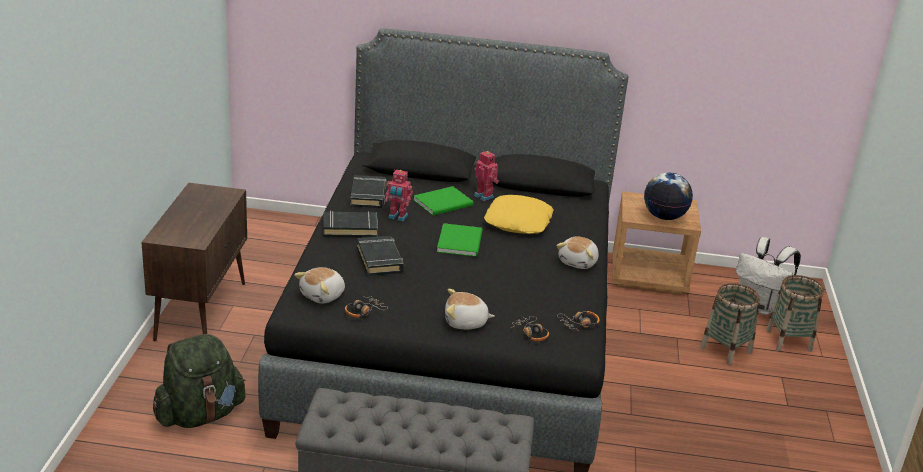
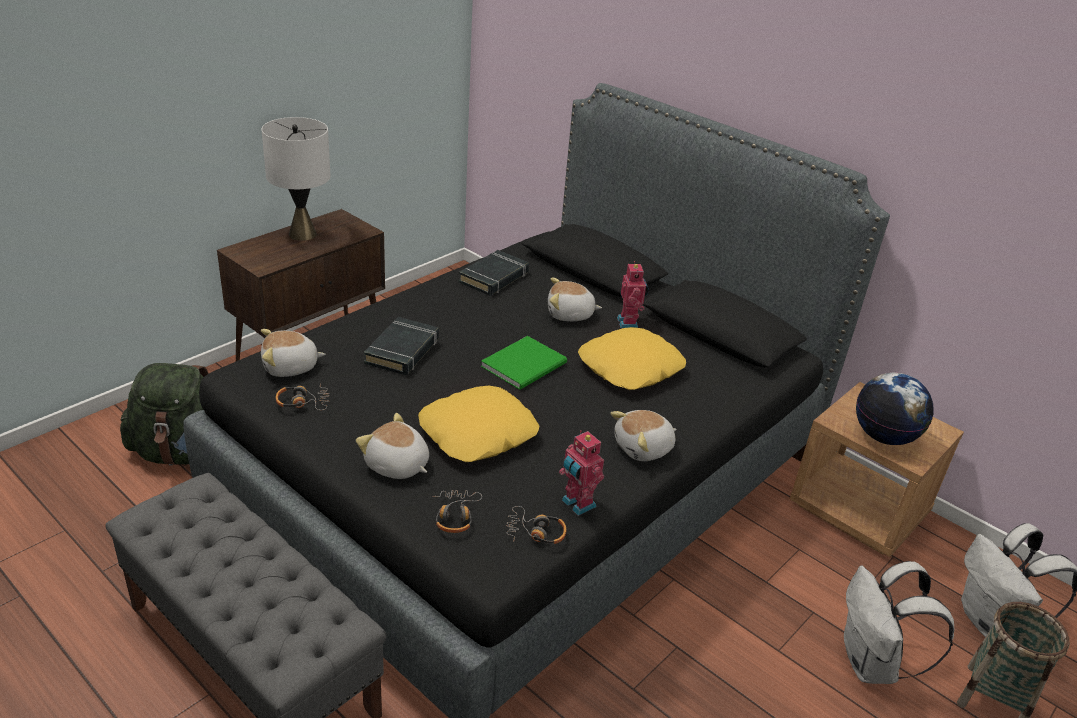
camera: 35 degrees right, 5 degrees up
black book [323,211,378,237] -> none
toy robot [385,170,413,221] -> toy robot moved to [559,430,604,516]
green book [413,186,474,215] -> plush toy [548,278,602,321]
basket [700,283,760,365] -> white backpack [844,561,954,684]
none -> white table lamp [261,117,331,241]
none -> yellow pillow [418,386,539,462]

